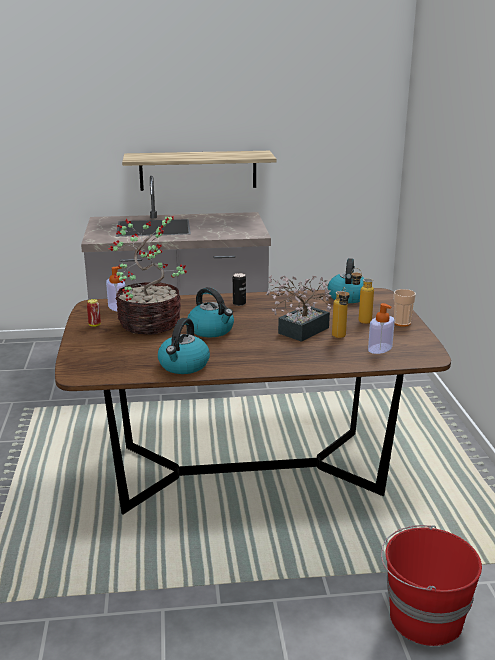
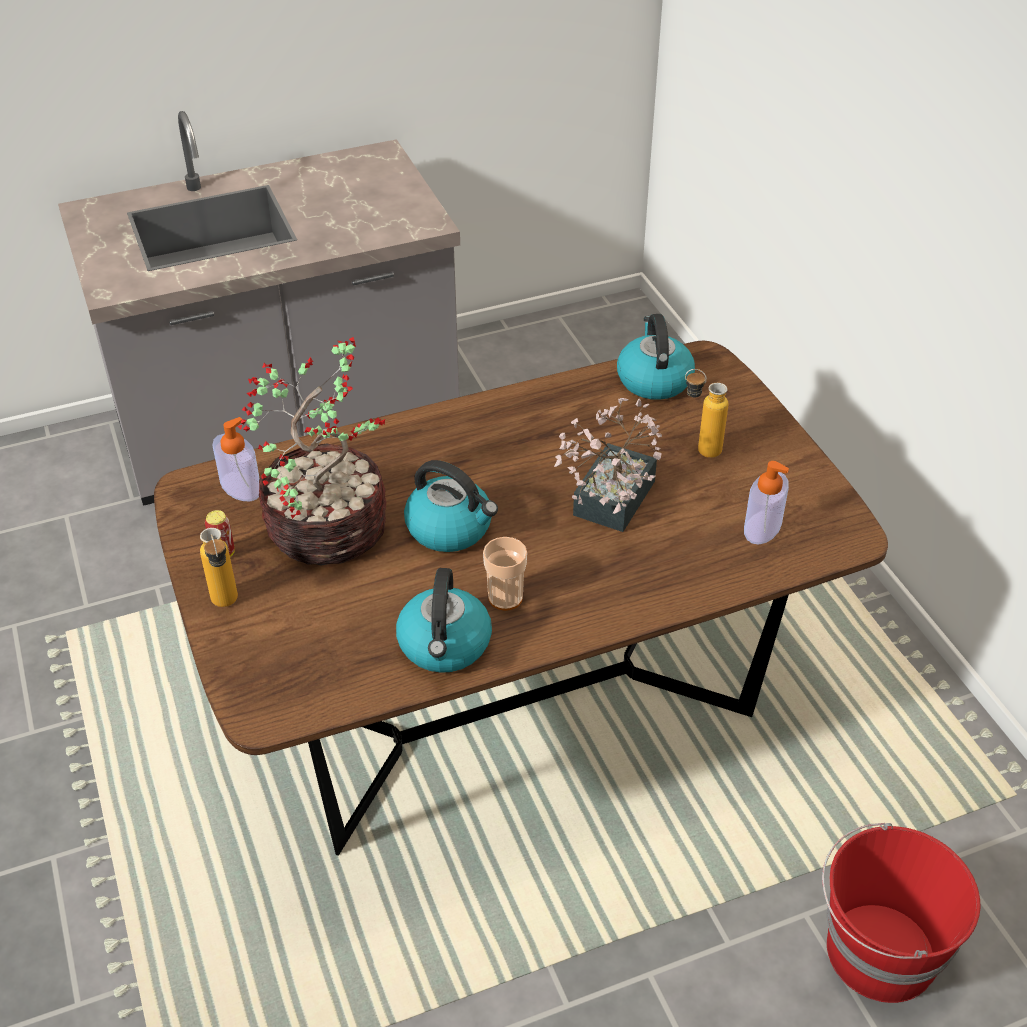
camera: 15 degrees left, 20 degrees up
shelf [122,151,277,191] -> none
can [233,273,246,306] -> none
bottle [332,287,350,338] -> bottle moved to [200,528,238,607]
cup [394,289,416,327] -> cup moved to [483,537,527,611]

